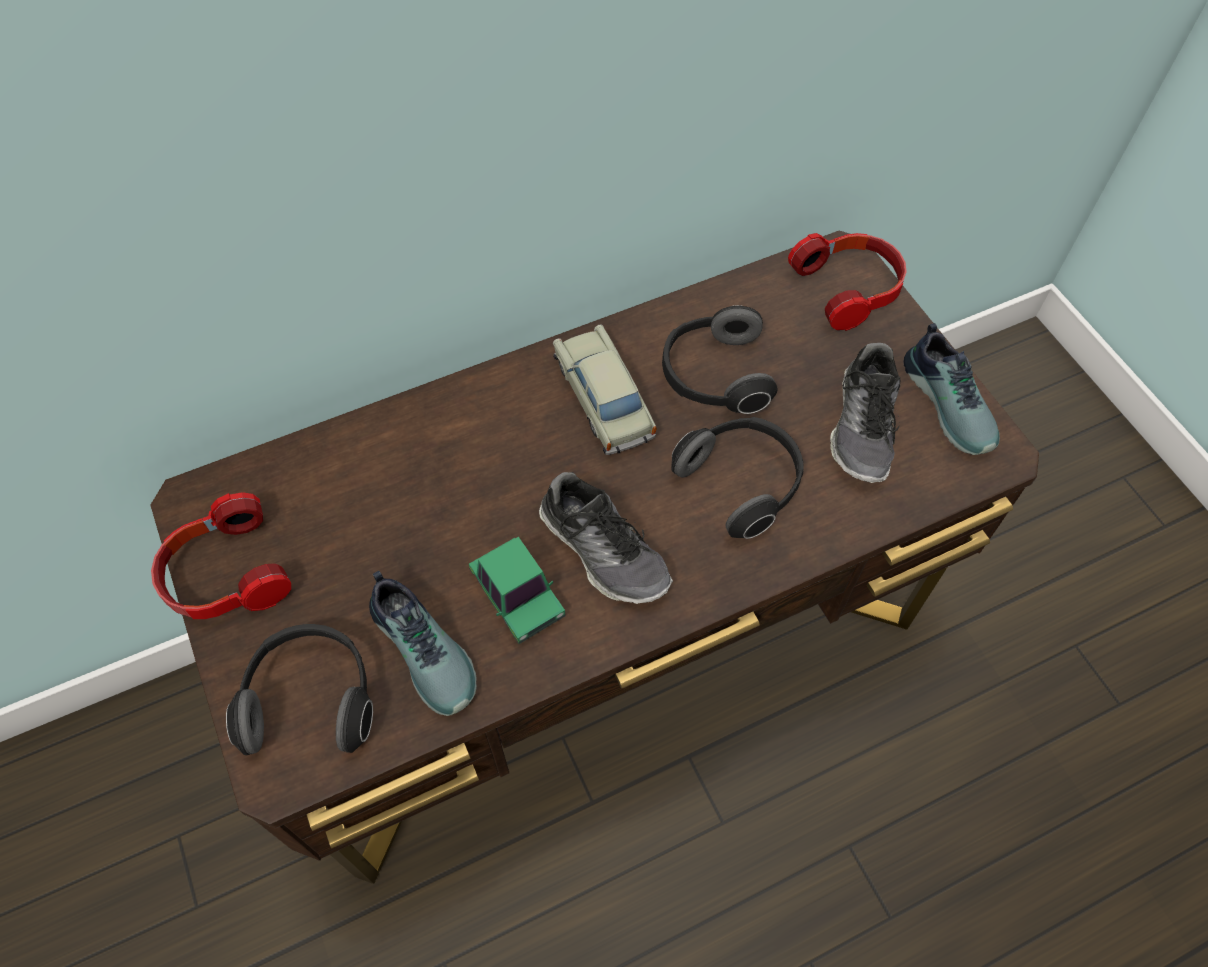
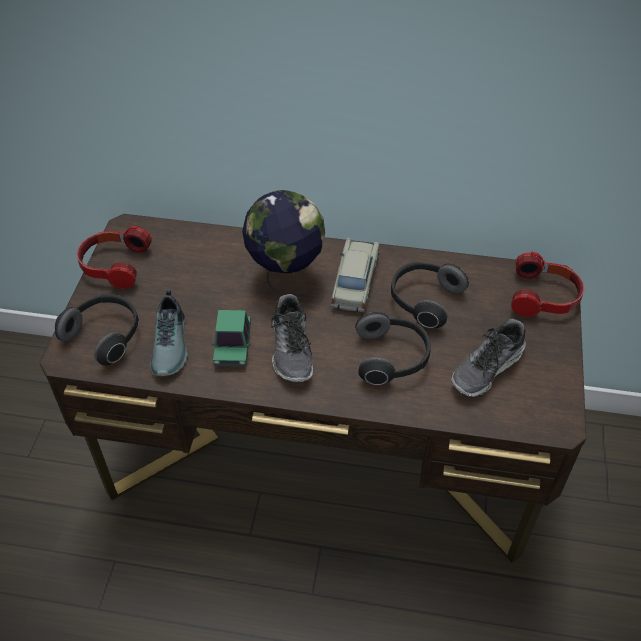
camera: 35 degrees right, 10 degrees down
shoe [904,323,1000,455] -> none
none -> globe [242,190,325,298]

